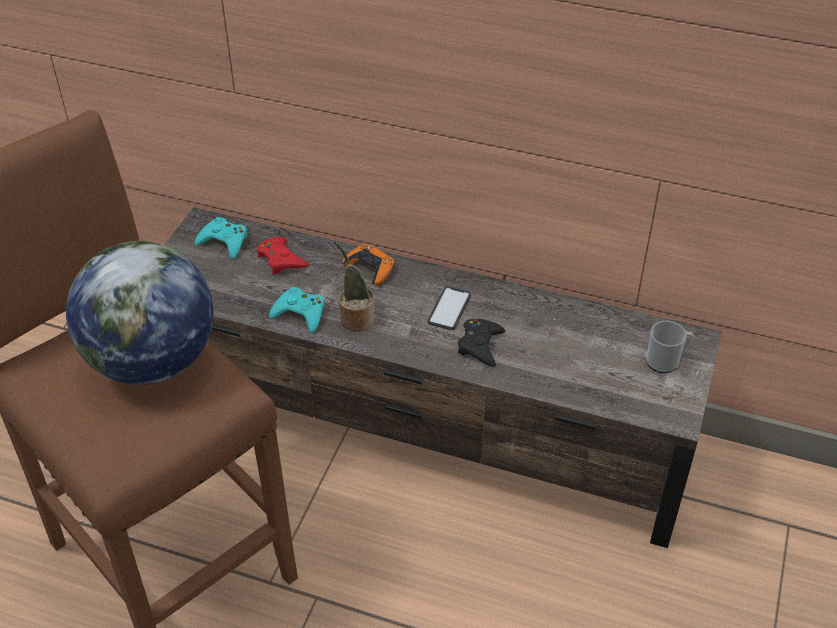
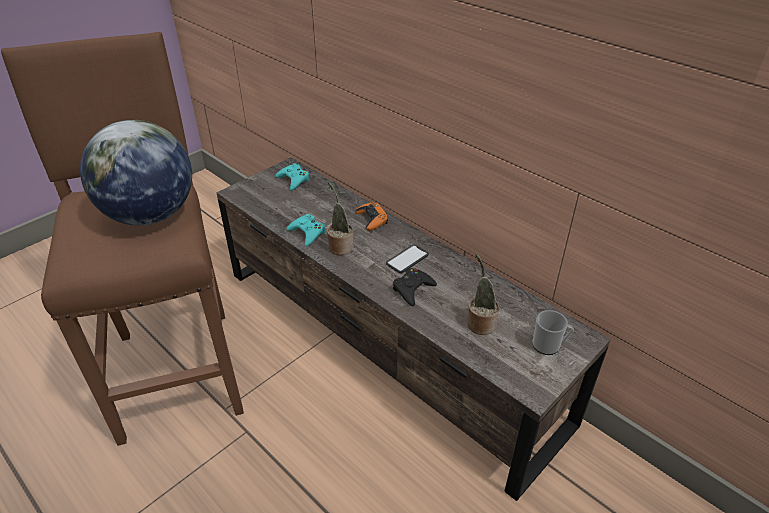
camera: 25 degrees right, 5 degrees down
red game controller [257,237,309,274] -> none
none -> potted plant [467,254,499,335]

